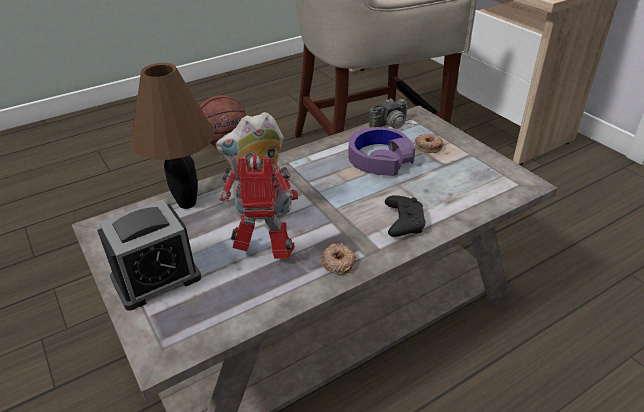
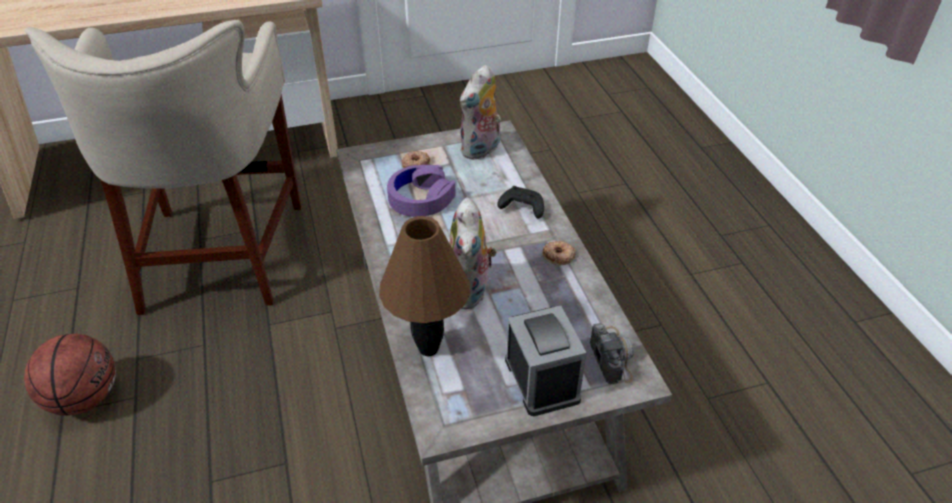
camera: 75 degrees left, 5 degrees up
toy robot [220,155,298,259] -> none
camera [369,98,422,129] -> camera moved to [590,323,634,384]
none -> plush toy [460,65,501,160]

